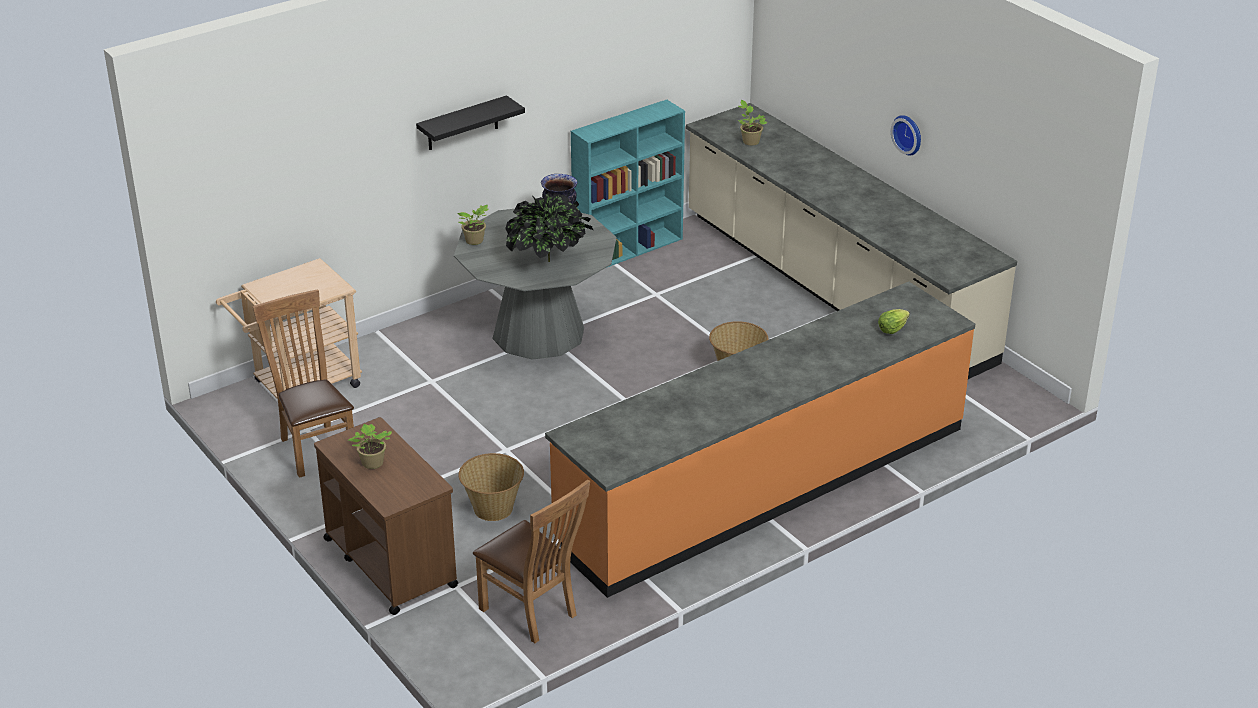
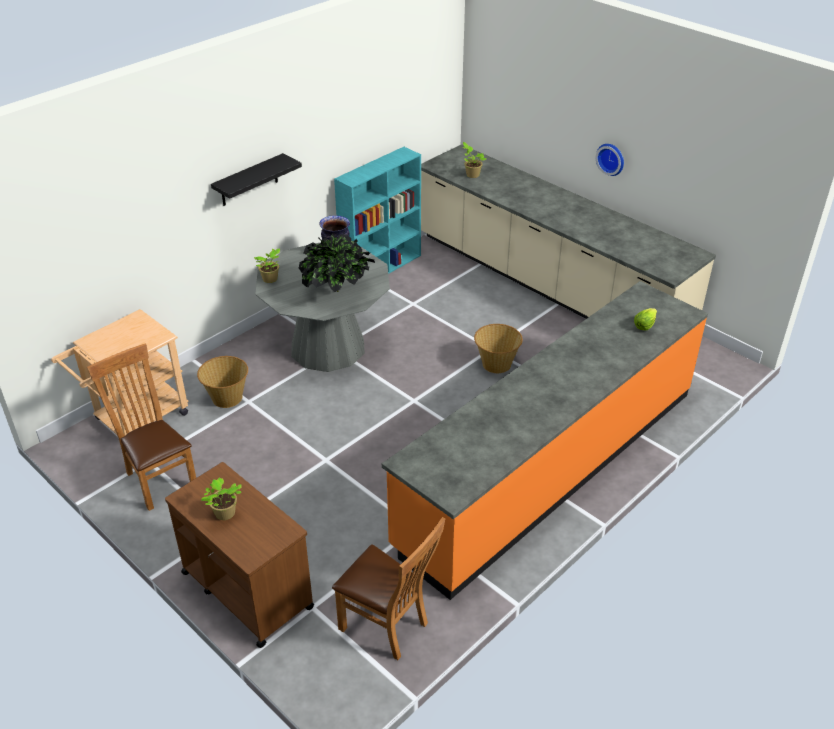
camera: 10 degrees left, 5 degrees up
basket [458,453,524,521] -> basket moved to [197,356,248,408]

